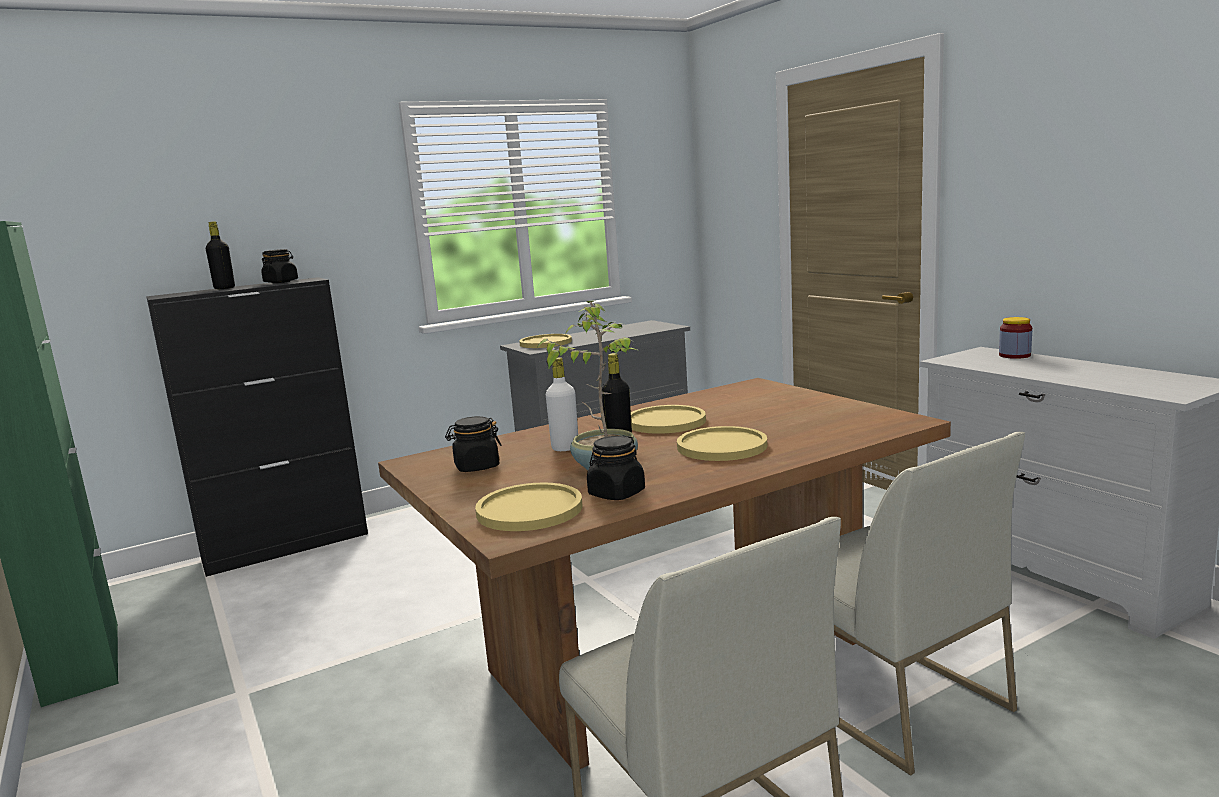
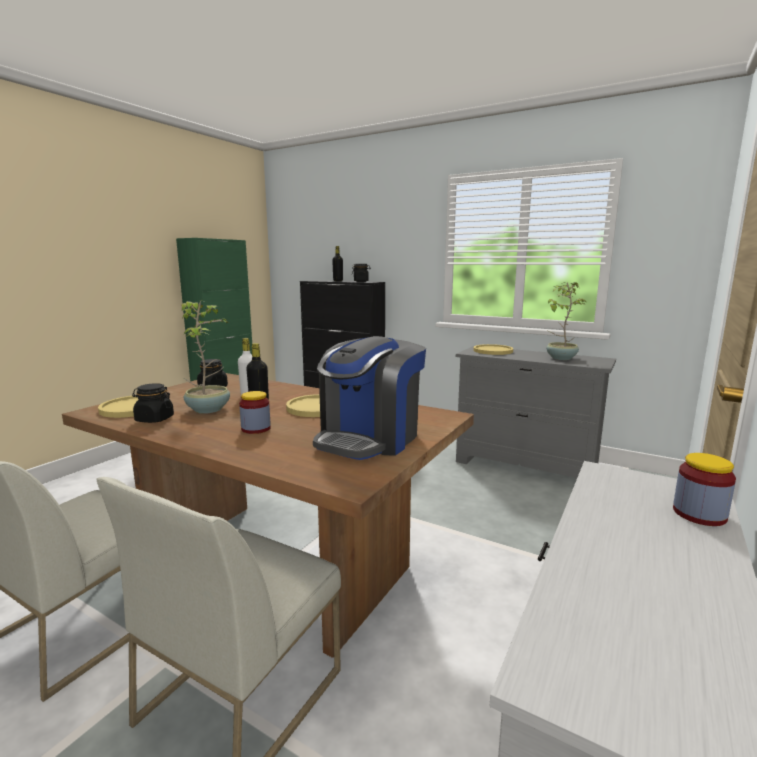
camera: 60 degrees right, 0 degrees up
yellow plate [677,426,767,461] -> jar [239,391,271,434]
none -> coffee machine [313,336,426,460]
none -> potted plant [546,282,587,360]

